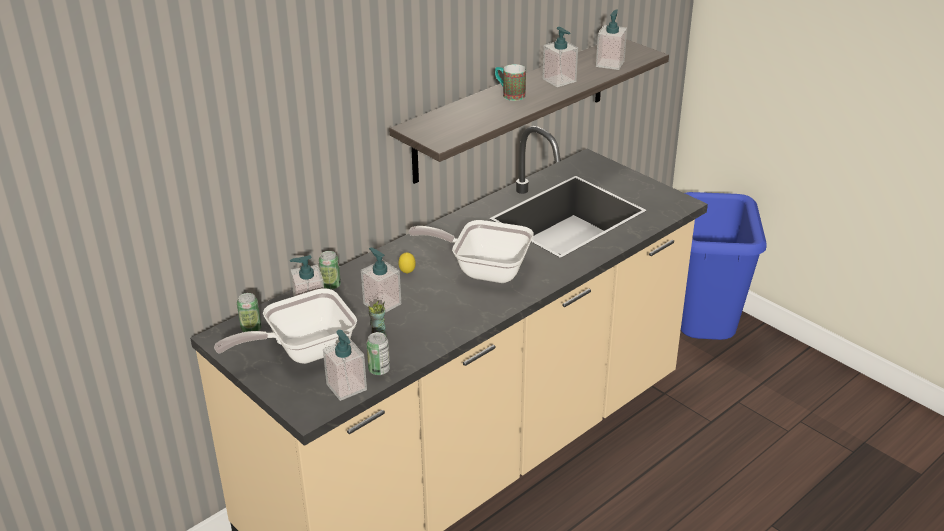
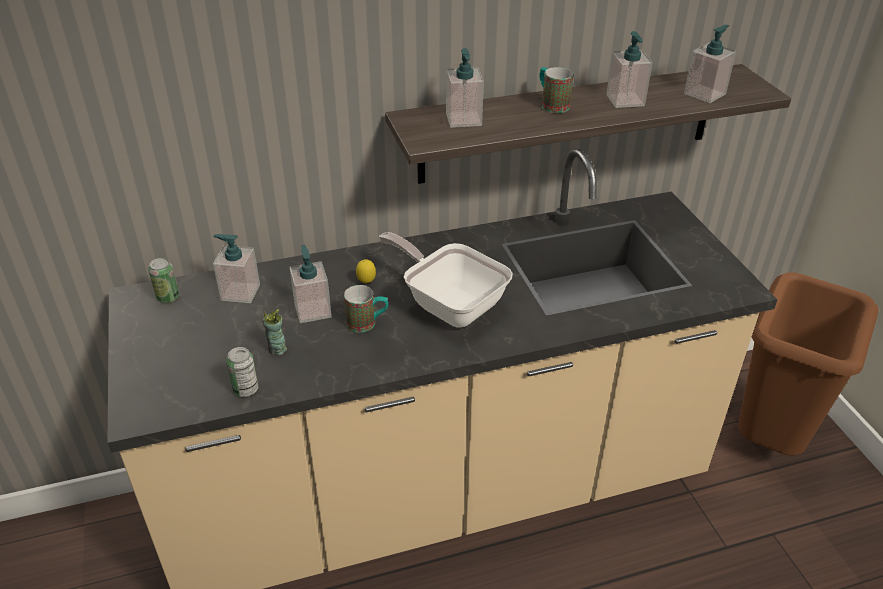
camera: 25 degrees right, 5 degrees up
frying pan [214,288,357,364] -> none
can [319,251,341,290] -> none
soap dispenser [323,330,367,401] -> soap dispenser moved to [446,48,484,128]
blue trash can [681,192,766,340] -> brown trash can [738,272,879,455]
none -> mug [344,285,388,333]

